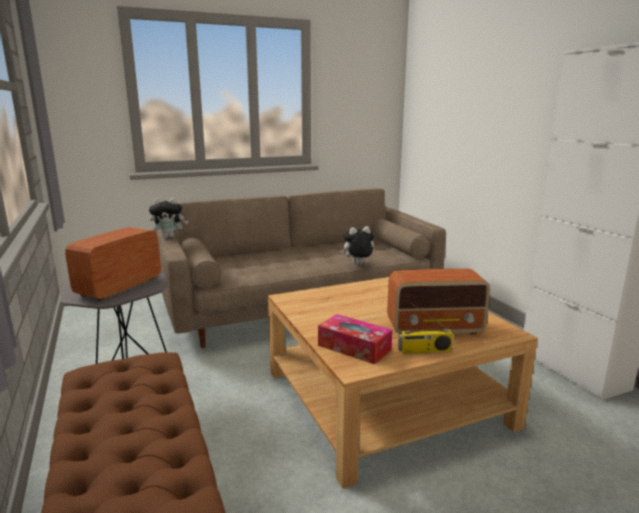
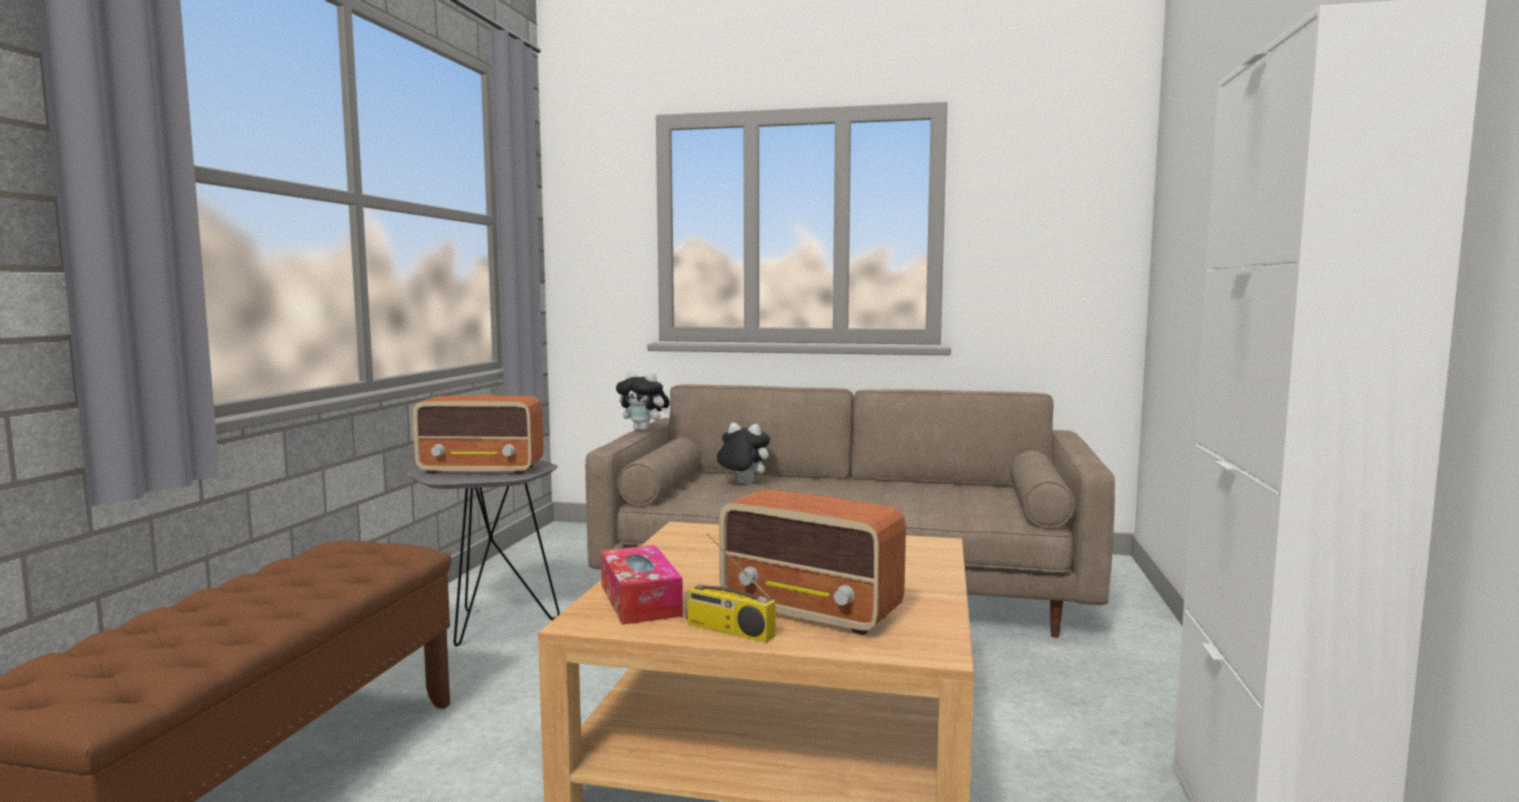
camera: 35 degrees right, 10 degrees down
radio [65,227,161,301] -> radio turned 150 degrees counterclockwise [412,395,544,474]
plush toy [340,226,374,264] -> plush toy moved to [716,423,770,484]

